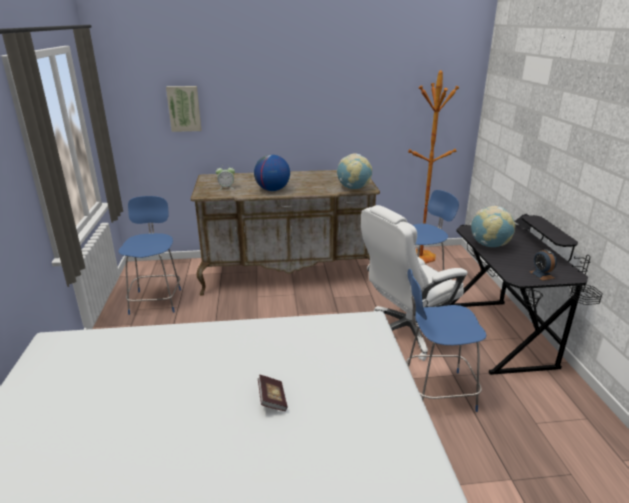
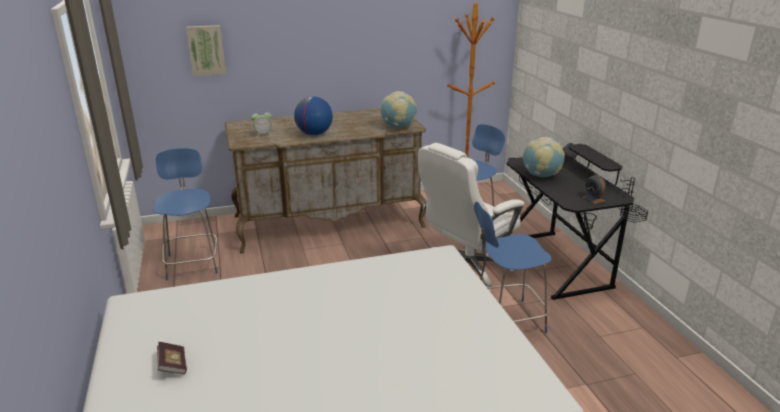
camera: 10 degrees left, 0 degrees up
book [258,375,288,411] -> book moved to [157,342,187,374]

